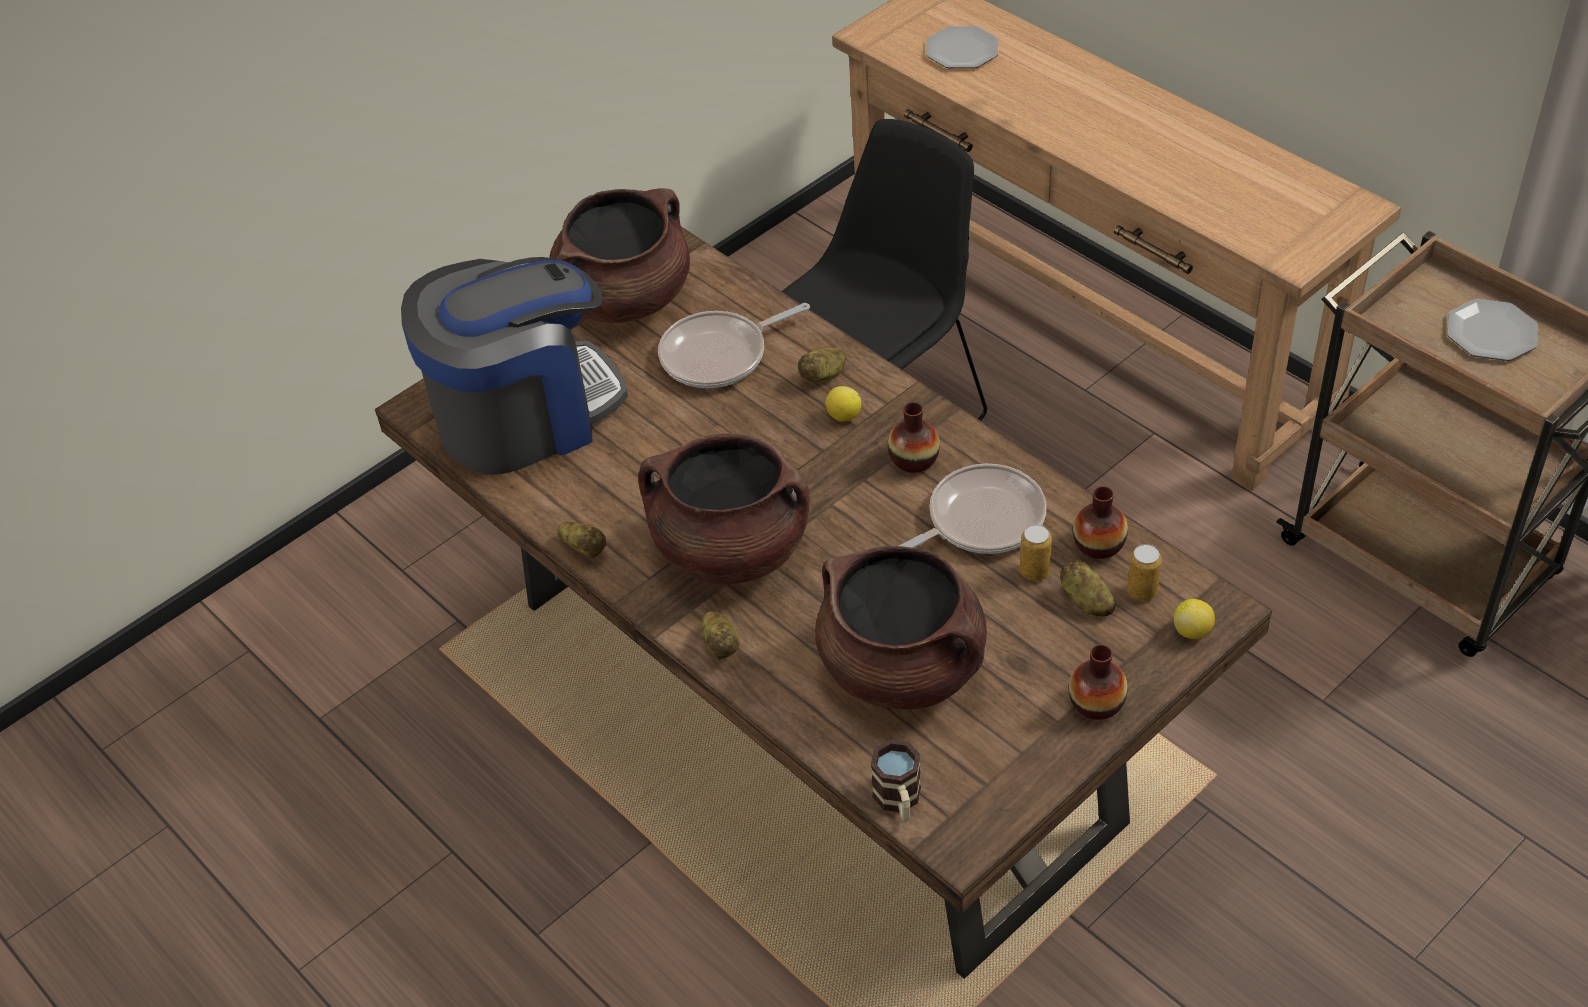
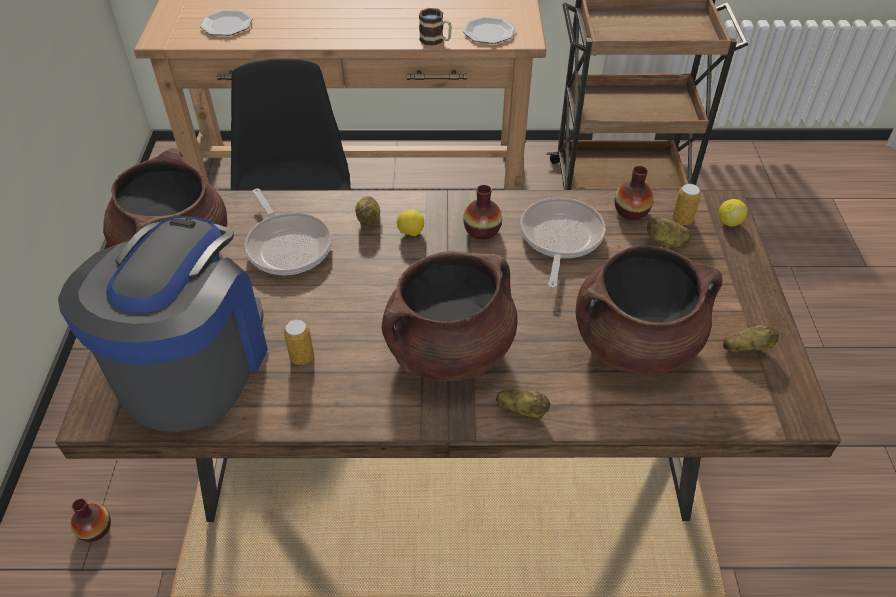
camera: 50 degrees left, 0 degrees up
potato [557,521,606,558] -> potato moved to [723,324,779,352]
frying pan [658,303,810,388] -> frying pan turned 45 degrees counterclockwise [245,189,332,275]
mug [871,739,921,821] -> mug moved to [419,8,452,46]
can [1020,525,1052,581] -> can moved to [284,319,314,365]
vase [1069,645,1128,720] -> vase moved to [71,499,111,542]
plate [1447,299,1538,361] -> plate moved to [463,16,515,44]

